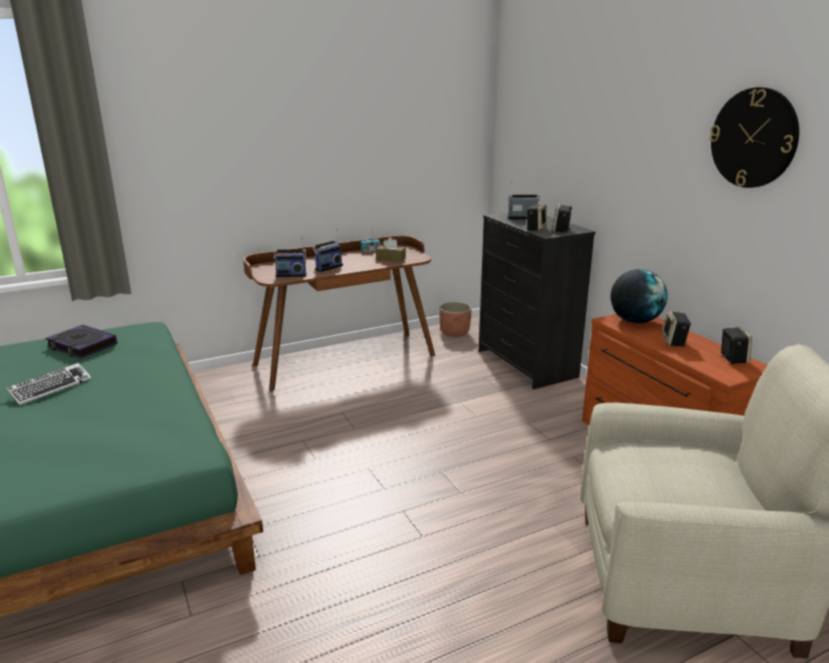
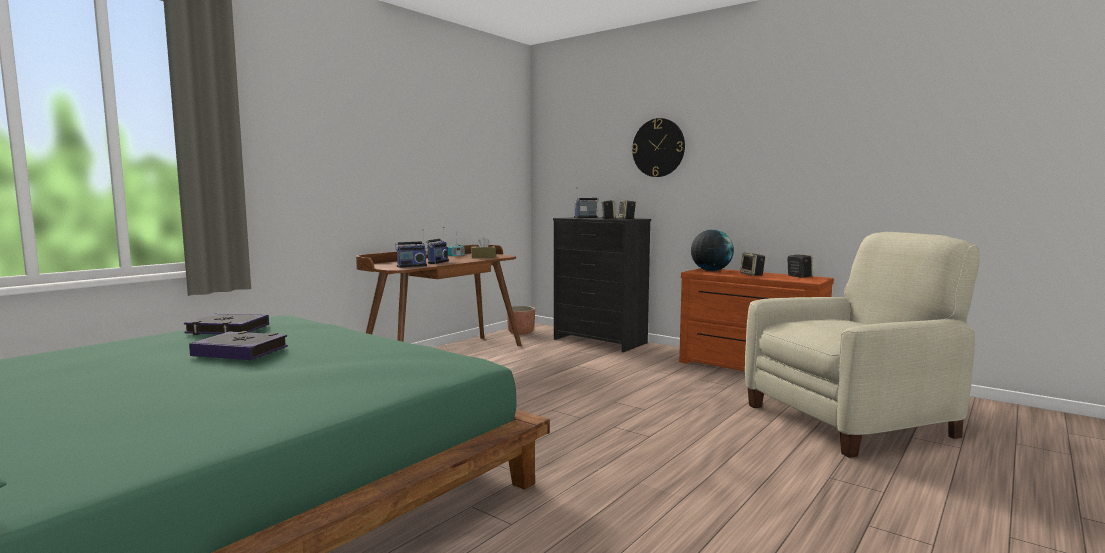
camera: 25 degrees left, 15 degrees down
keyboard [6,363,92,405] -> book [189,331,288,360]
wall clock [710,87,799,188] -> wall clock moved to [632,118,685,177]

